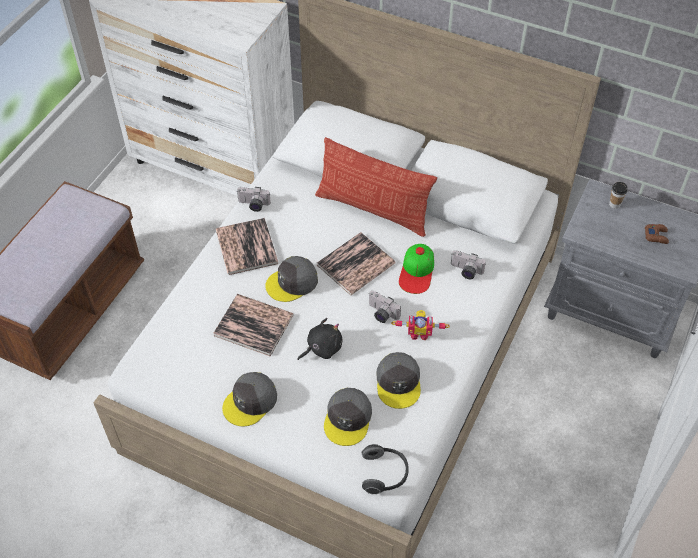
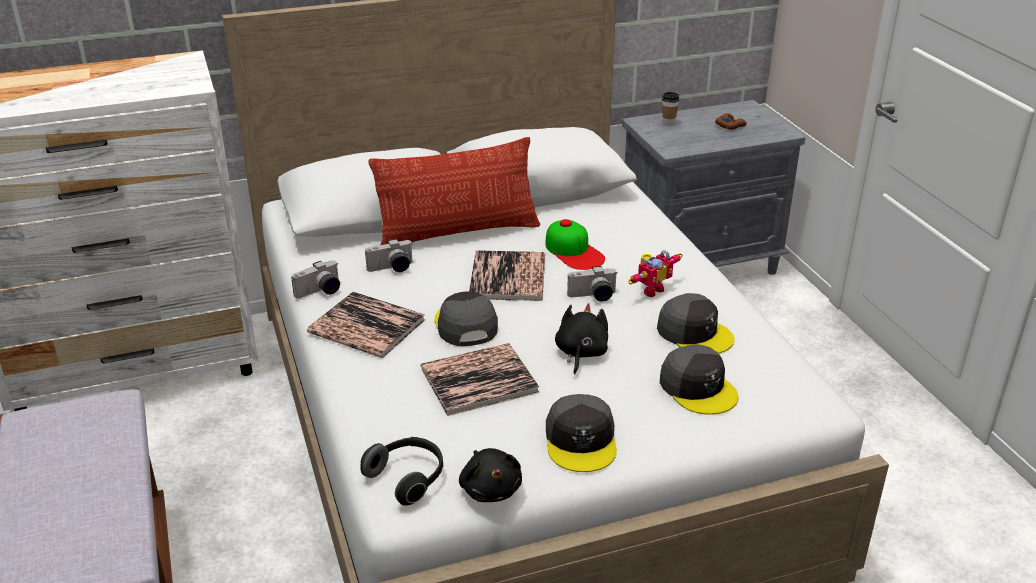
camera: 45 degrees left, 20 degrees down
grey cap [265,256,318,302] -> grey cap turned 150 degrees clockwise [434,291,498,346]
headphones [362,444,409,495] -> headphones moved to [360,437,443,506]
camera [451,250,486,279] -> camera moved to [365,239,413,272]
none -> black plush toy [459,448,522,502]

